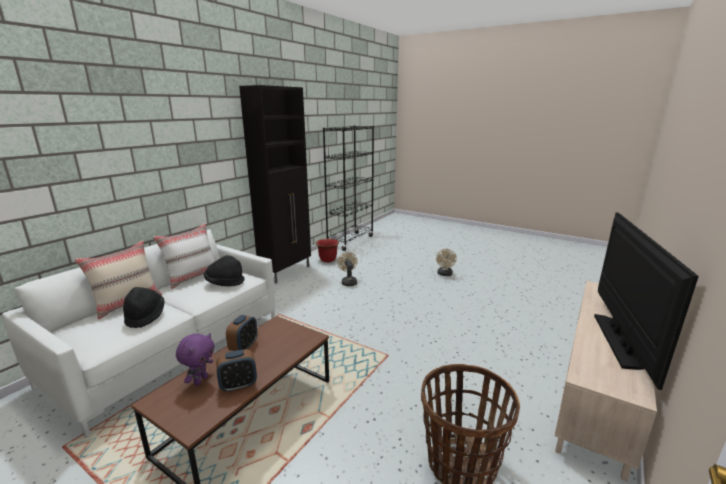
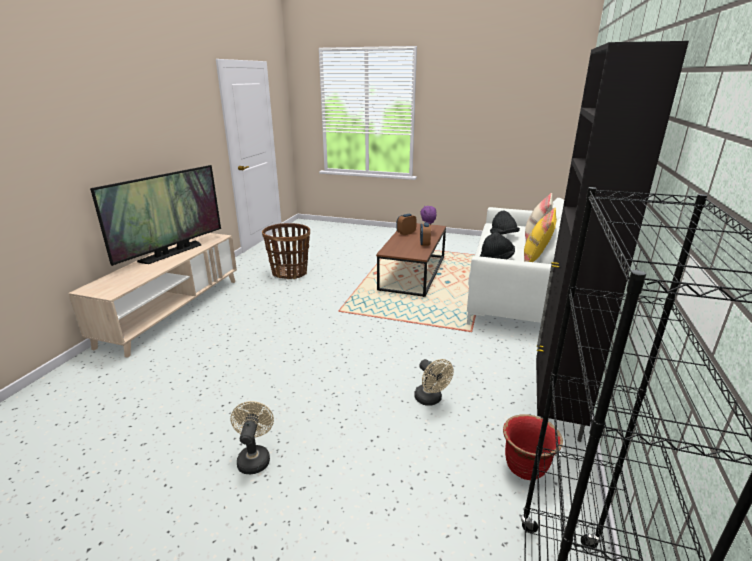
camera: 165 degrees right, 5 degrees up
white pillow [153,223,215,289] -> yellow pillow [524,208,557,262]
television [594,212,699,390] -> television turned 150 degrees counterclockwise [90,165,221,266]

